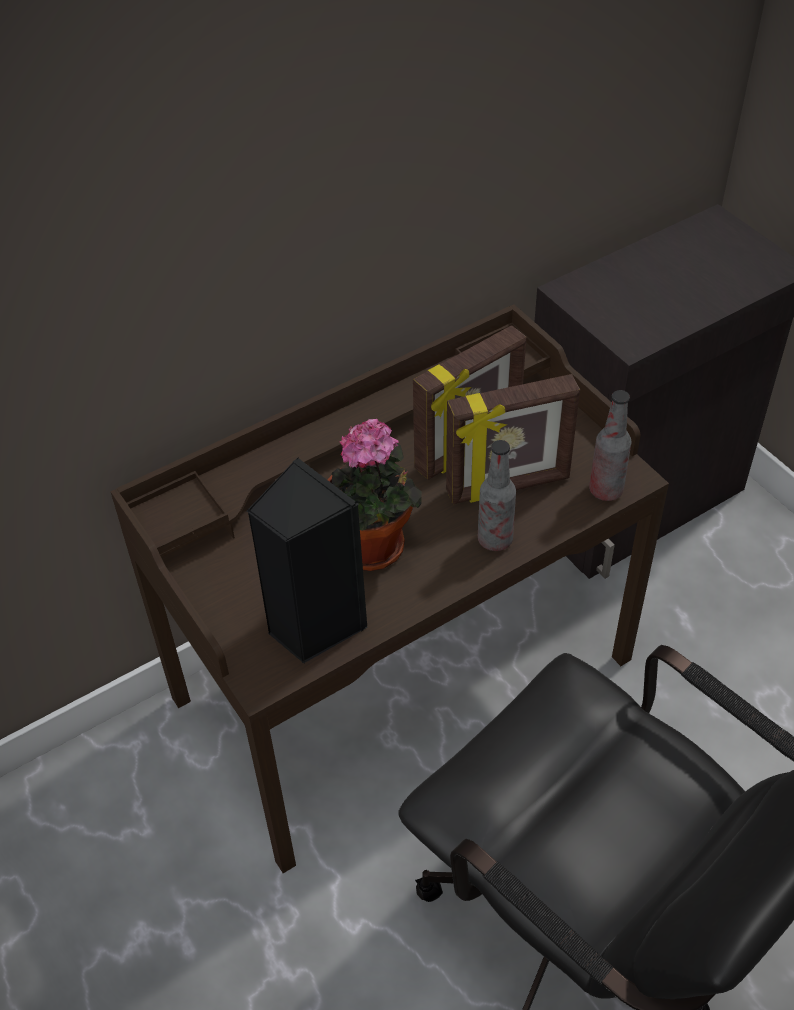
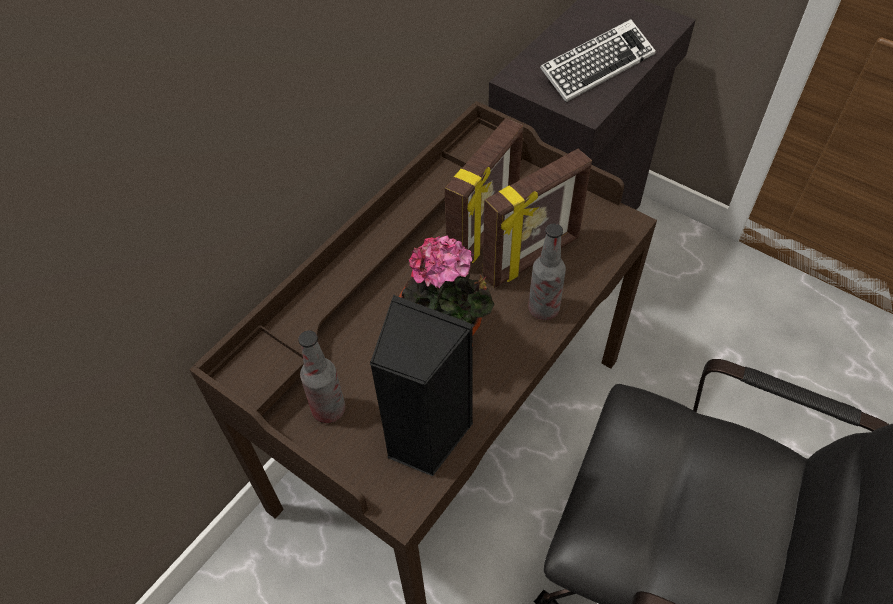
camera: 20 degrees left, 5 degrees up
bottle [589,390,632,501] -> bottle moved to [298,330,345,423]
none -> keyboard [540,19,656,102]

